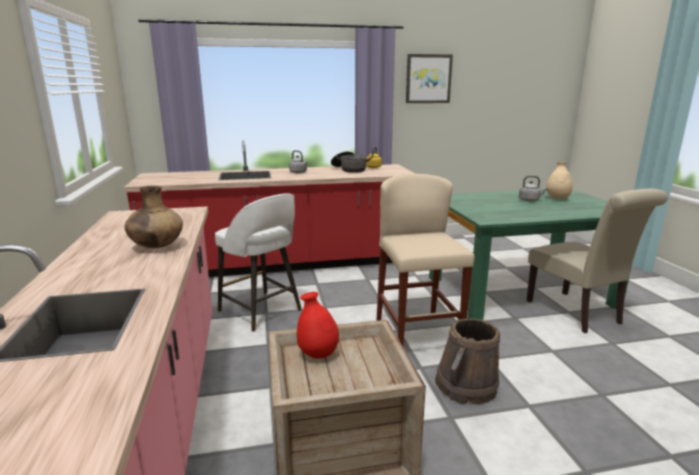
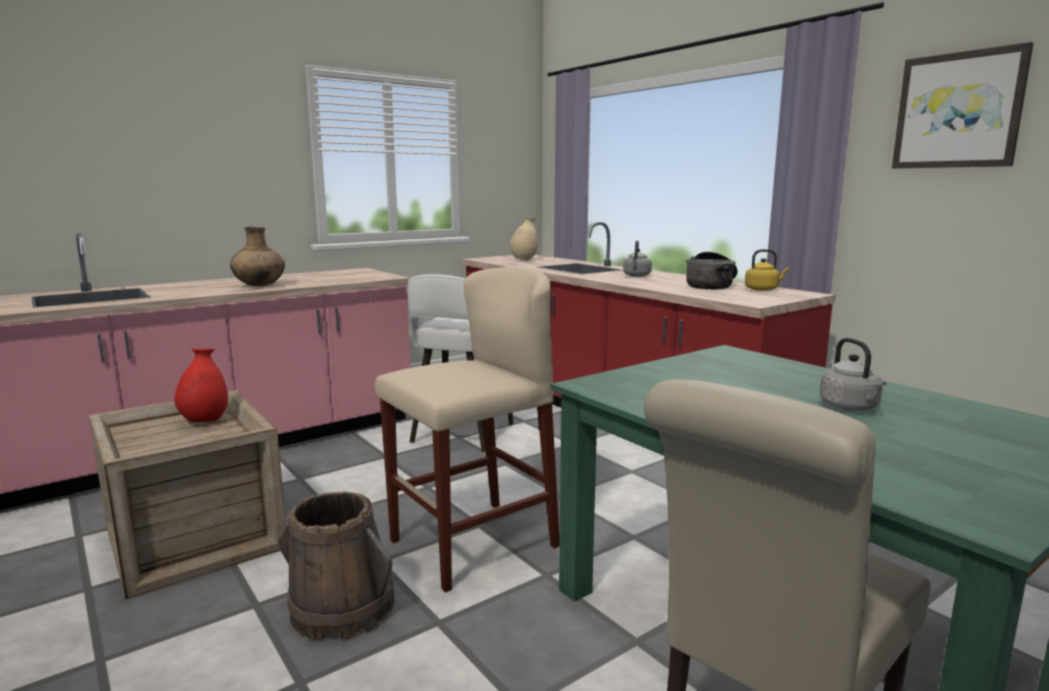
camera: 65 degrees right, 5 degrees down
beige vase [546,162,573,199] -> beige vase moved to [510,216,538,260]

